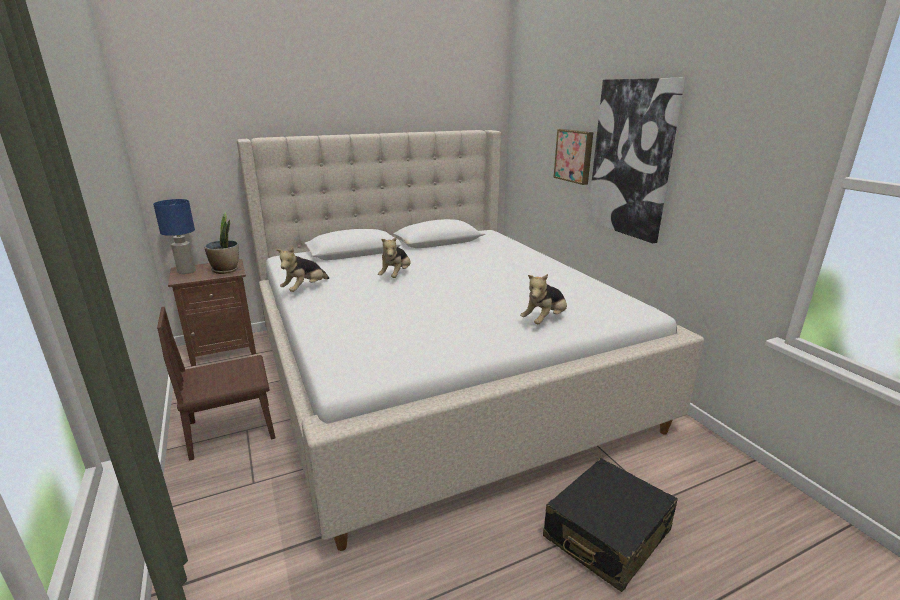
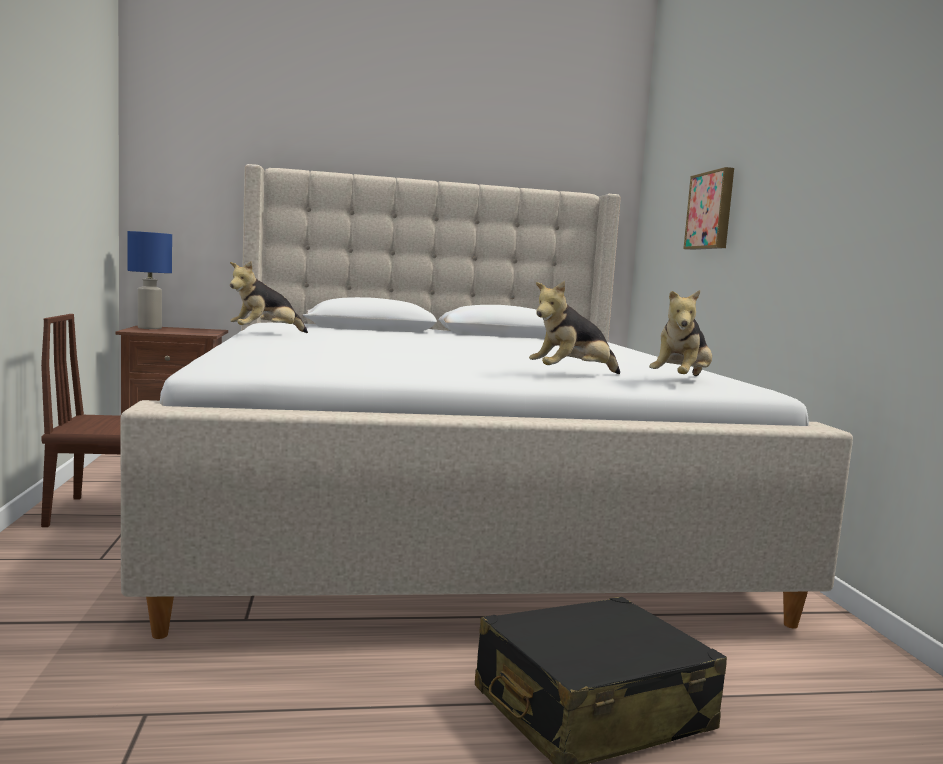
camera: 15 degrees right, 15 degrees down
potted plant [204,212,239,274] -> none
plush toy [378,236,411,278] -> plush toy moved to [649,290,712,376]
picture [587,78,685,244] -> none

